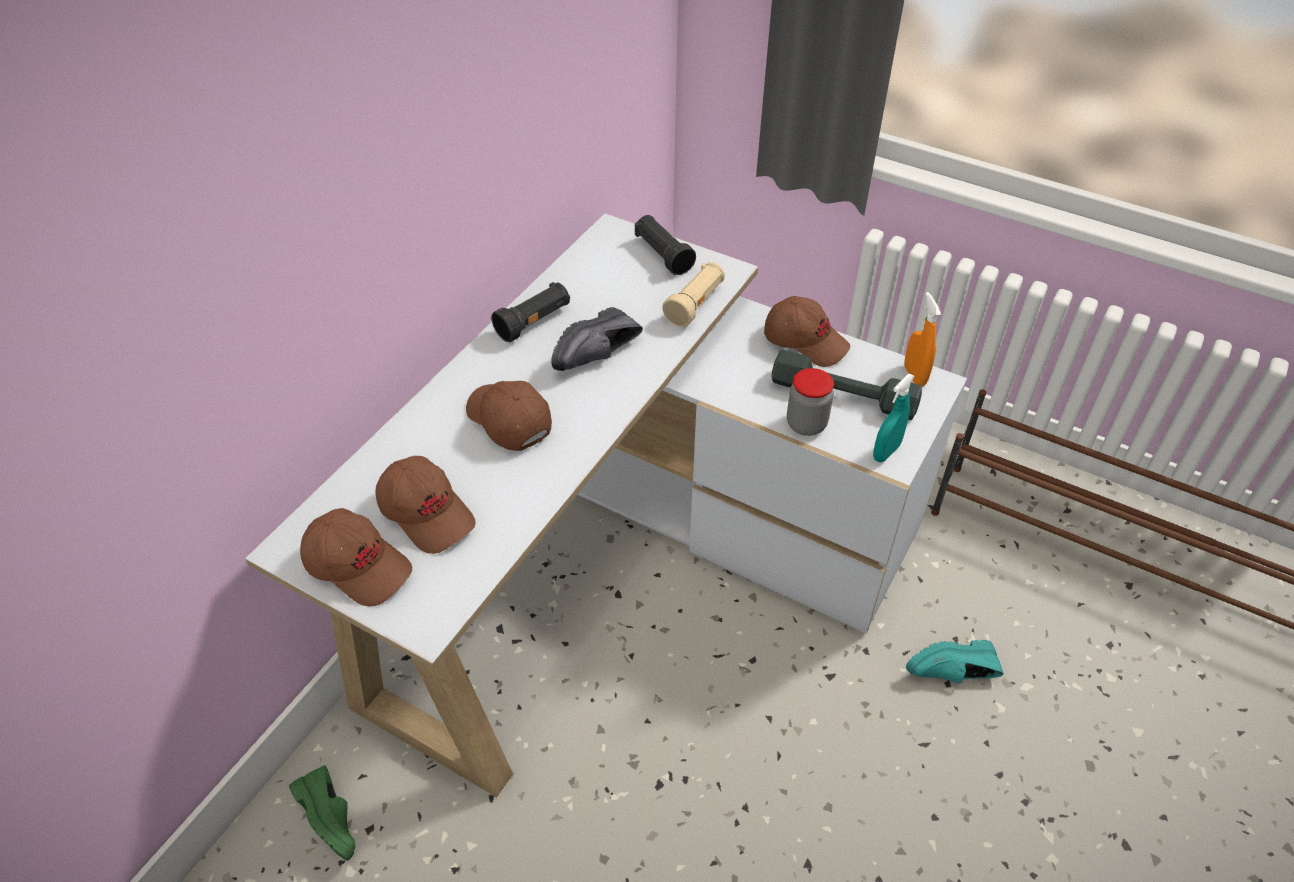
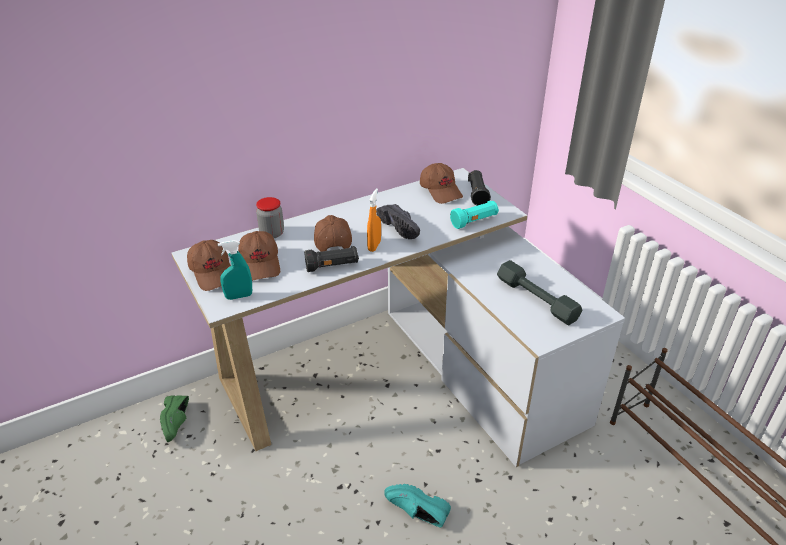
camera: 30 degrees right, 10 degrees down
black flashlight [491,282,570,342] -> black flashlight moved to [304,246,359,272]
black shoe [551,307,643,371] -> black shoe turned 105 degrees counterclockwise [376,204,420,239]
beige flashlight [662,262,725,327] -> turquoise flashlight [450,201,499,229]
brown cap [764,296,850,367] -> brown cap moved to [420,163,463,204]
jar [787,368,834,436] -> jar moved to [256,197,284,238]
turquoise spray bottle [873,374,914,462] -> turquoise spray bottle moved to [218,240,252,300]
orange spray bottle [904,292,941,387] -> orange spray bottle moved to [367,189,381,252]
turquoise shoe [906,640,1003,684] -> turquoise shoe moved to [384,484,451,527]

